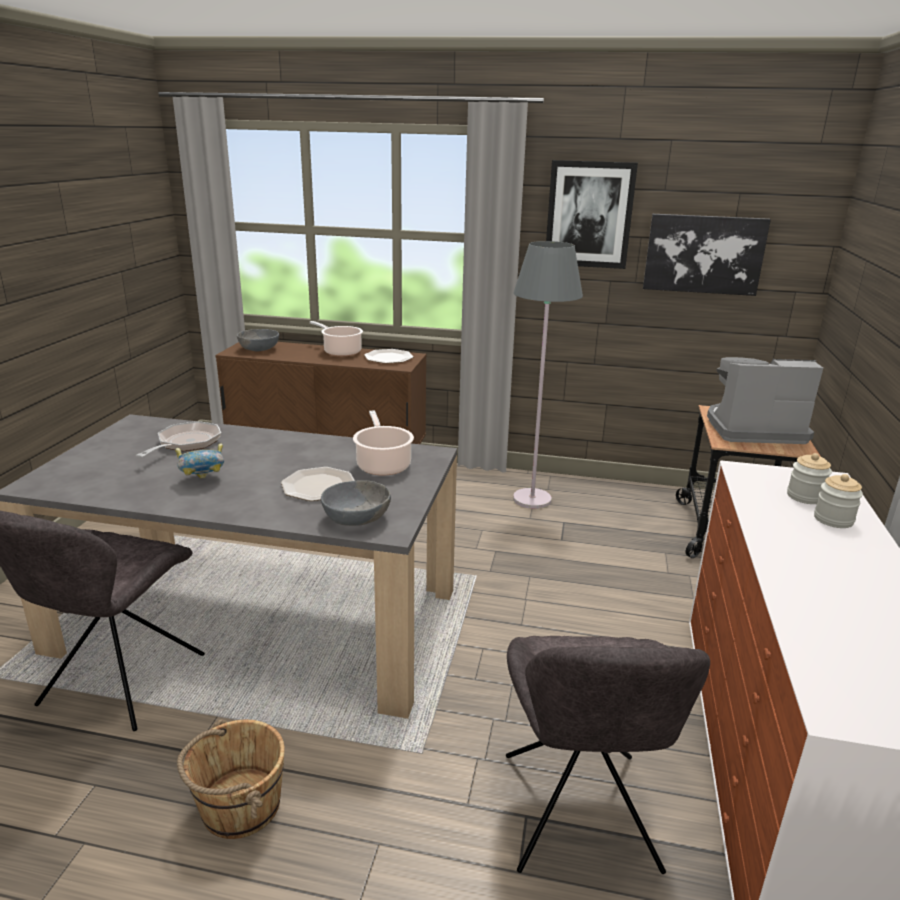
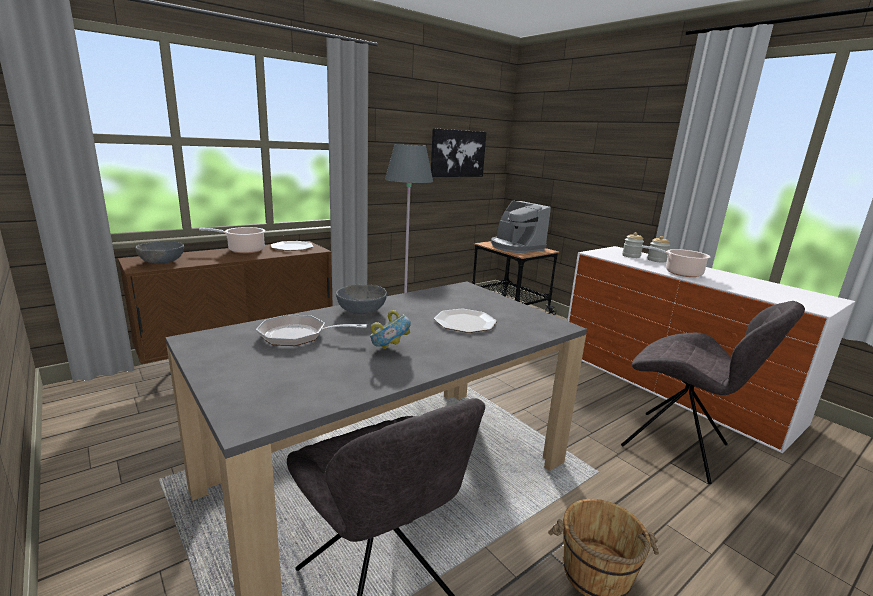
camera: 50 degrees left, 5 degrees down
frying pan [136,421,221,457] -> frying pan turned 60 degrees counterclockwise [256,314,367,346]
grey bowl [321,480,391,526] -> grey bowl moved to [336,284,387,314]
cooking pot [353,410,414,475] -> cooking pot moved to [642,245,710,277]
picture [546,160,638,269] -> none
coffee machine [707,357,823,444] -> coffee machine turned 75 degrees counterclockwise [491,200,551,253]

